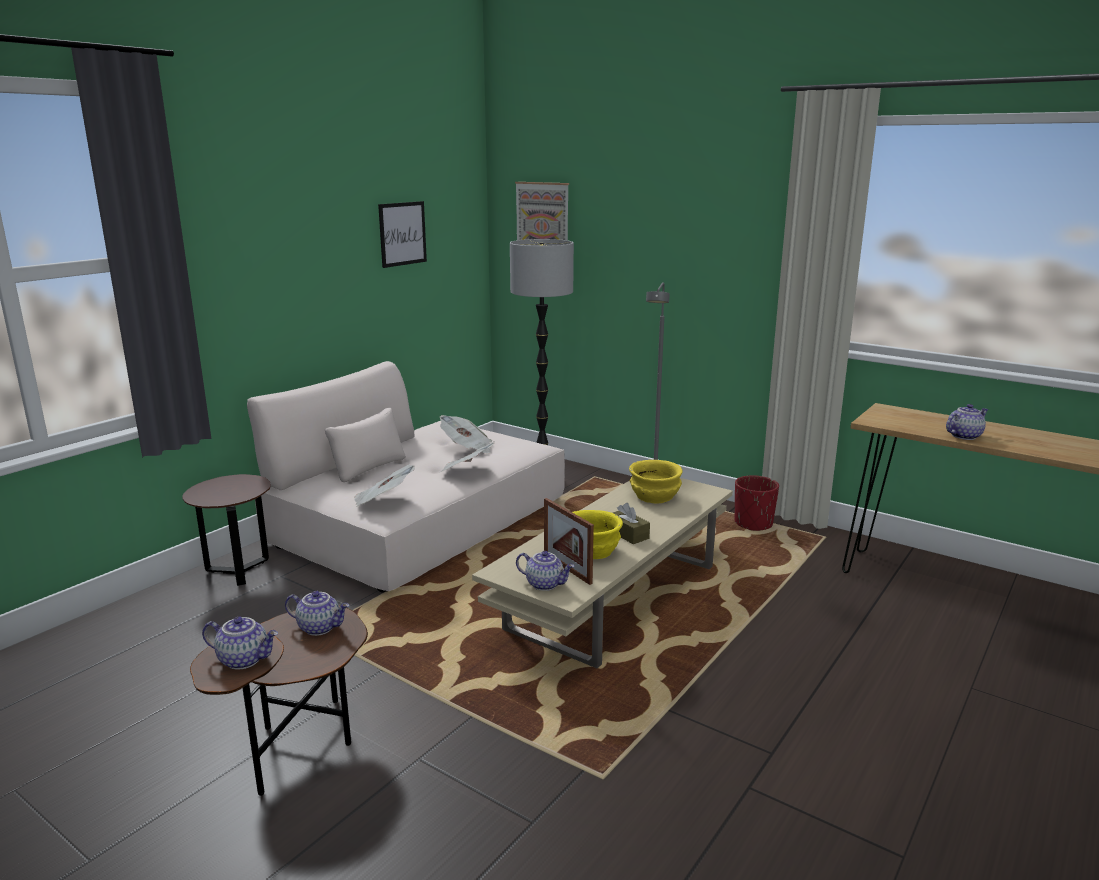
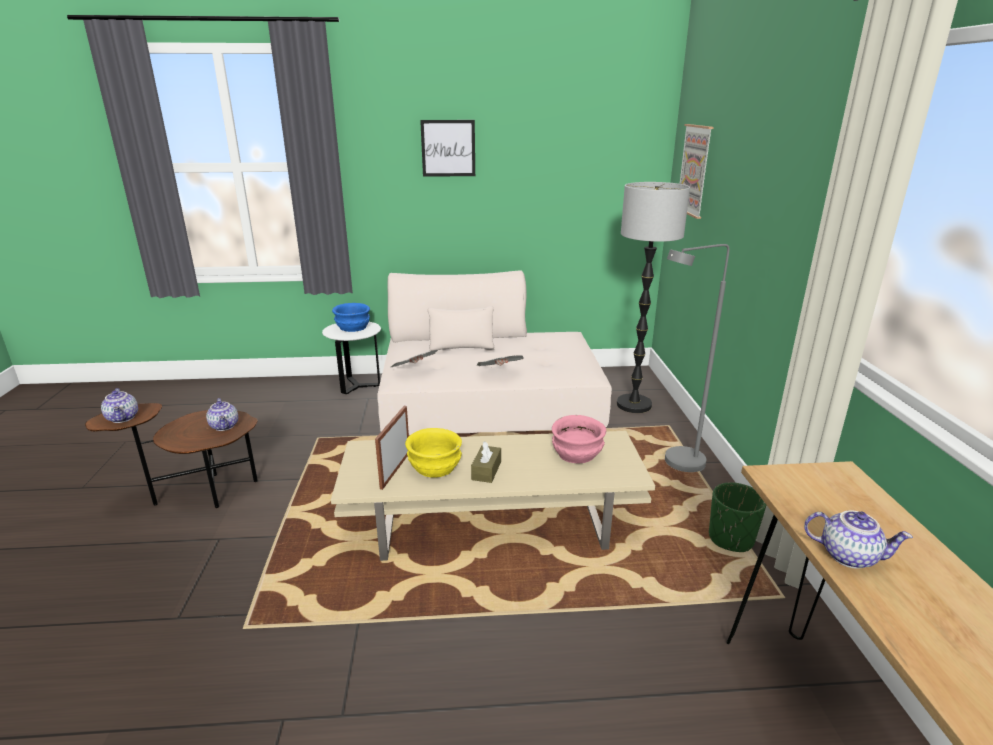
camera: 50 degrees right, 5 degrees up
brown side table [182,474,271,586] -> white side table [322,322,381,394]
picture [378,201,427,268] -> picture moved to [420,120,475,177]
newspaper [440,415,492,454] -> none
teapot [516,551,575,591] -> none
yellow bowl [629,460,683,504] -> pink bowl [552,415,606,463]
red planter [735,475,779,531] -> green planter [709,482,766,552]
none -> blue bowl [332,303,370,332]

